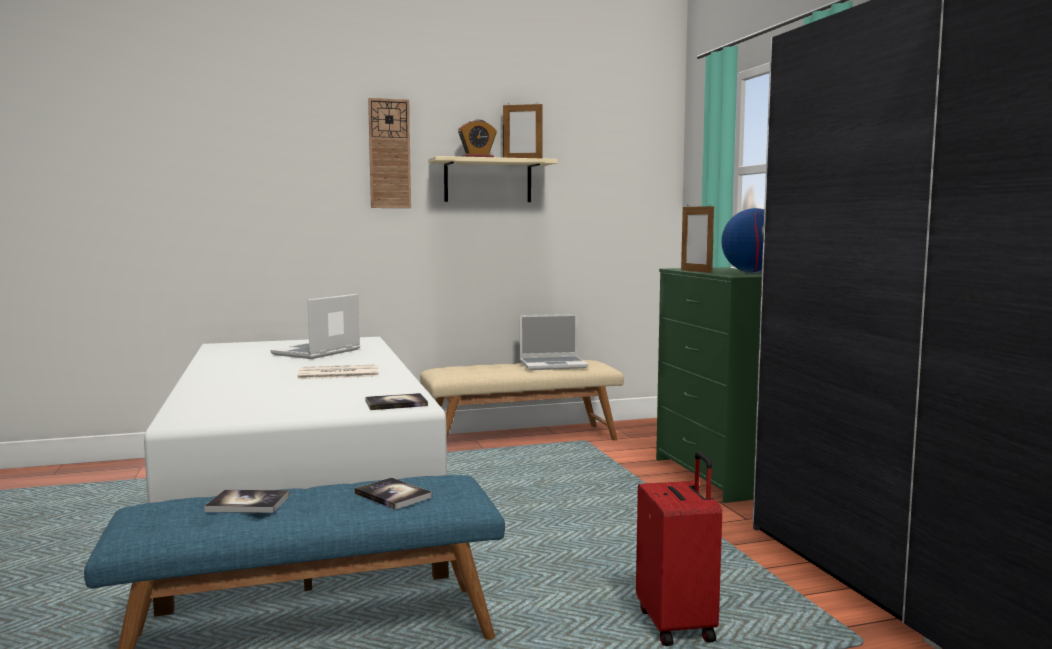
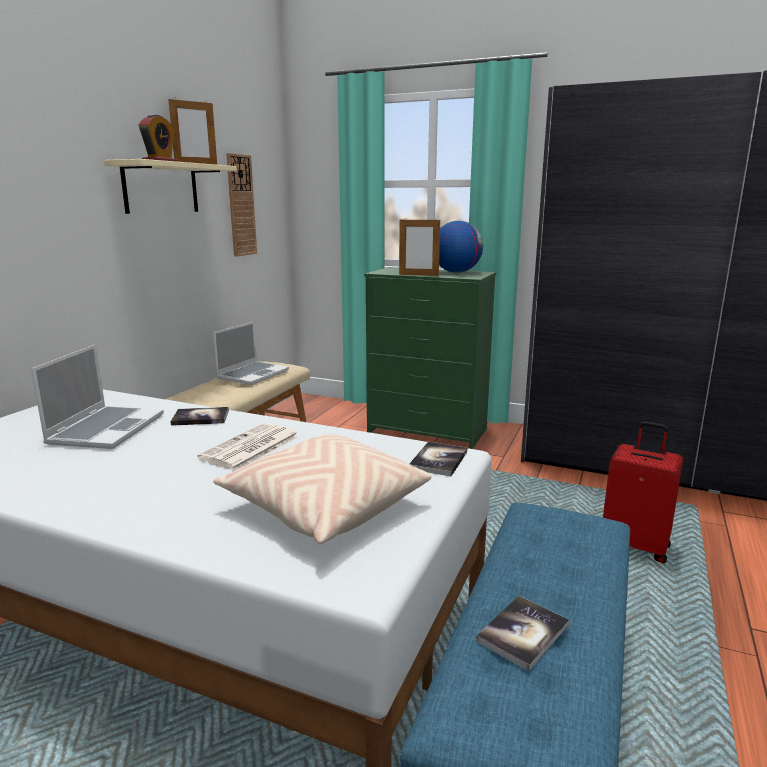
camera: 50 degrees left, 10 degrees up
laptop [271,294,360,359] -> laptop turned 150 degrees counterclockwise [31,344,164,449]
book [354,477,432,510] -> book moved to [170,407,229,426]
wall clock [368,98,411,208] -> wall clock moved to [226,153,257,257]
none -> beige pillow [213,434,432,544]

